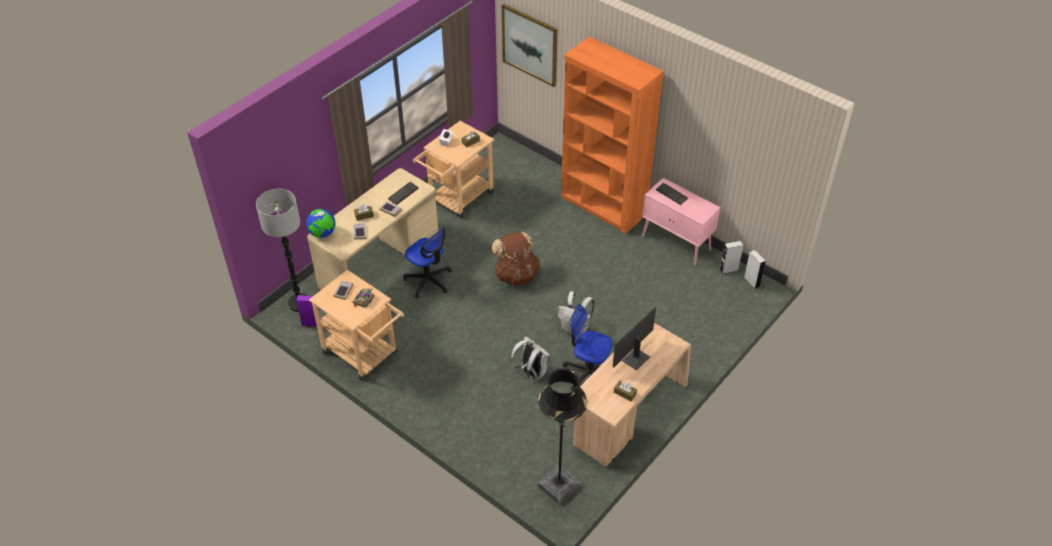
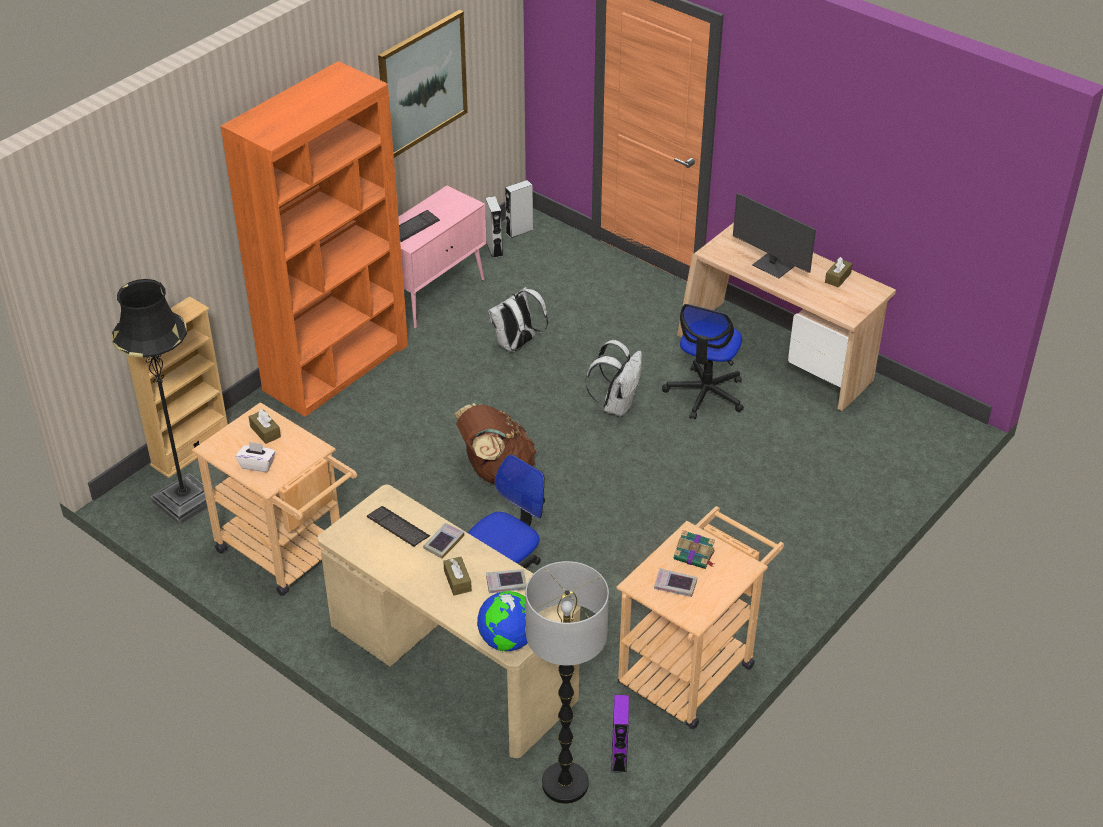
camera: 90 degrees left, 5 degrees down
picture [502,4,557,87] -> picture moved to [378,10,468,158]
white backpack [511,336,552,380] -> white backpack moved to [488,287,548,352]
black floor lamp [537,368,588,505] -> black floor lamp moved to [112,279,217,526]
none -> beige bookcase [127,296,228,478]

